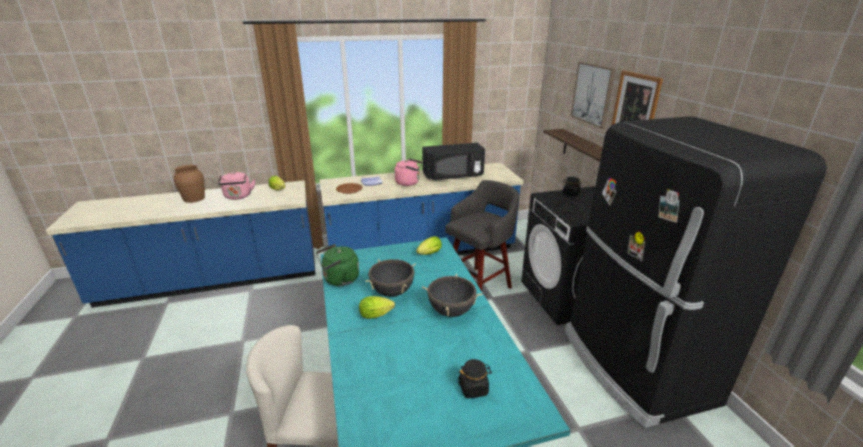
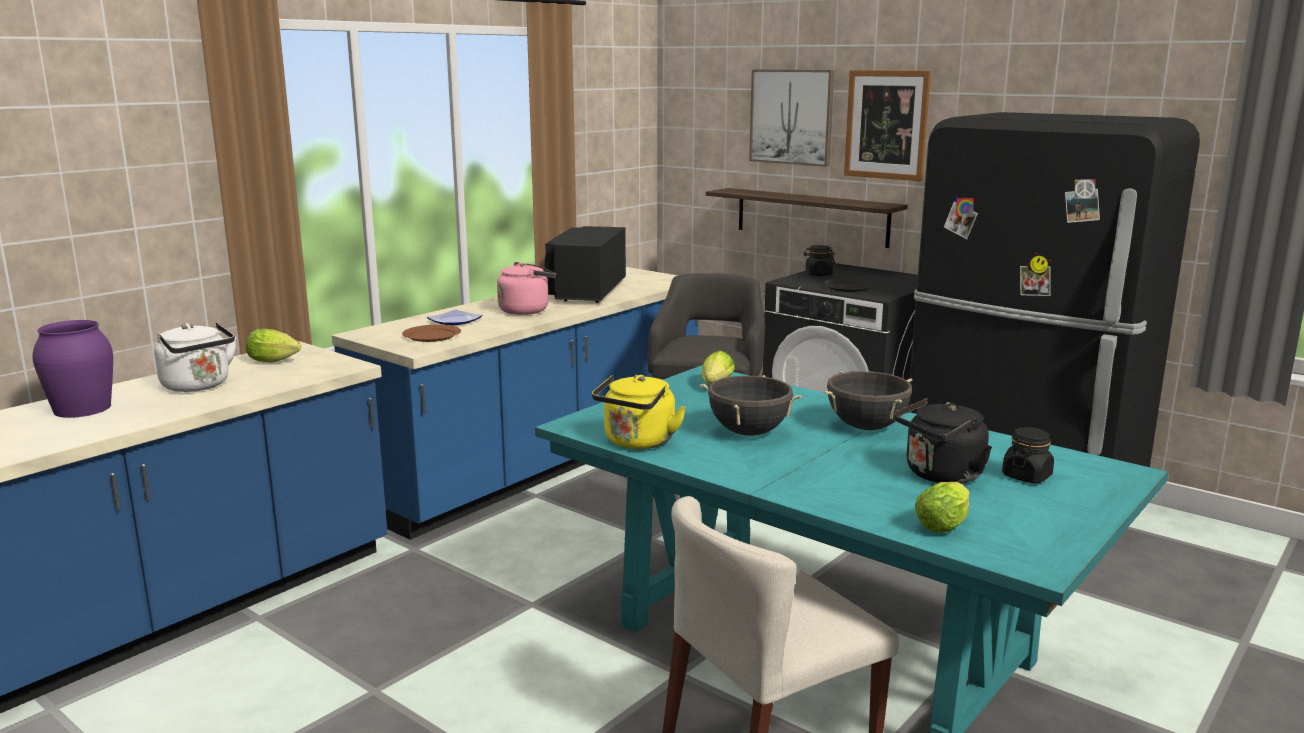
camera: 35 degrees left, 10 degrees down
brown vase [174,165,205,203] -> purple vase [32,320,113,418]
pink kettle [218,172,255,200] -> white kettle [154,323,236,392]
green kettle [316,244,359,286] -> yellow kettle [592,375,686,449]
lettuce [359,296,395,319] -> lettuce moved to [915,482,970,533]
black microwave [422,143,485,180] -> black microwave turned 150 degrees clockwise [545,226,626,303]
none -> black kettle [894,398,992,484]

